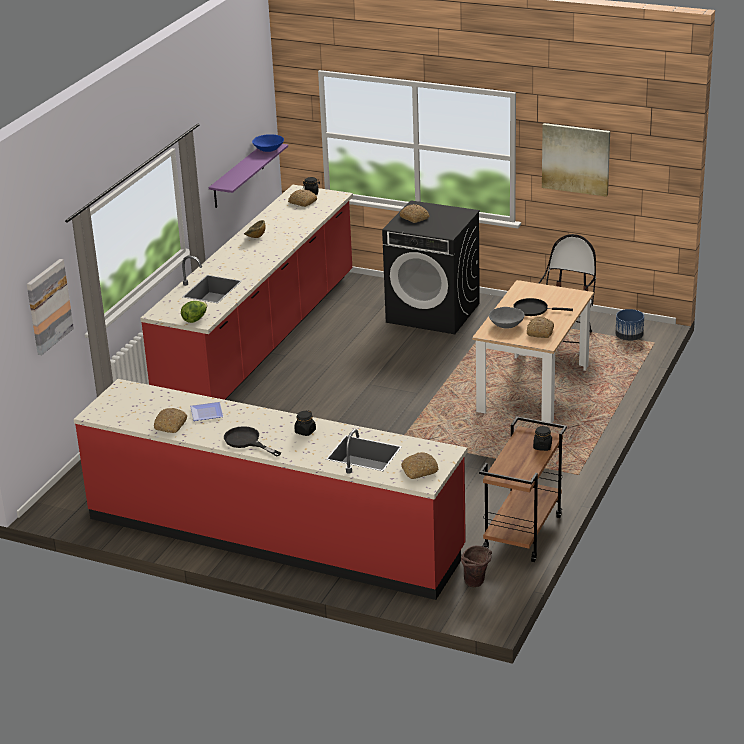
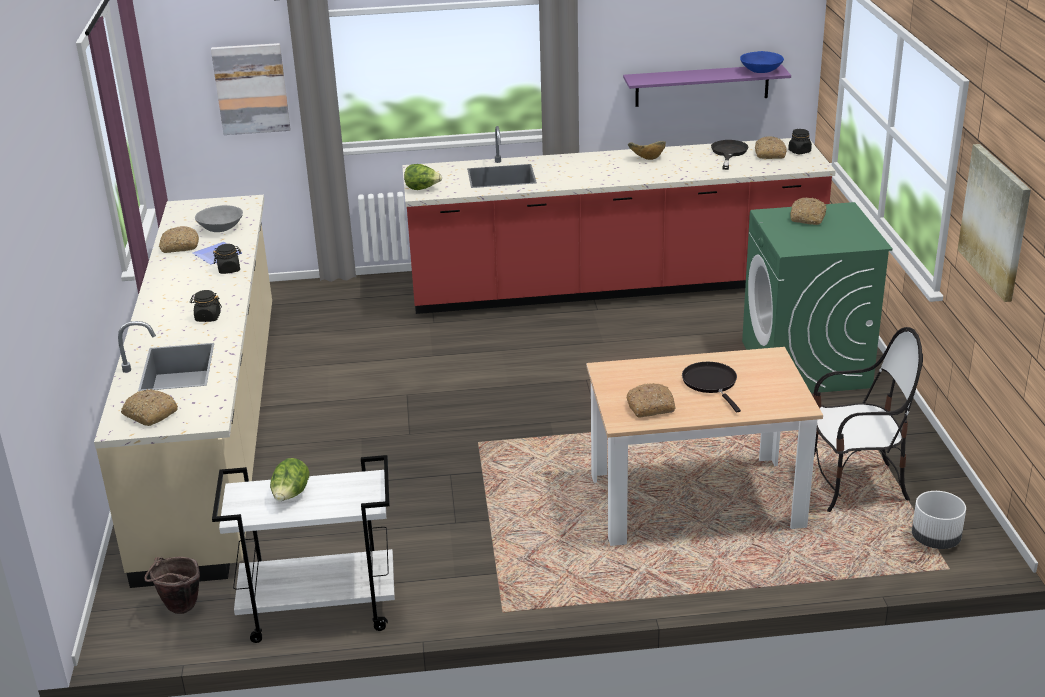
camera: 60 degrees right, 0 degrees up
red counter [74,379,467,600] -> beige counter [94,195,272,588]
black frying pan [224,426,281,456] -> black frying pan moved to [711,140,748,170]
black washing machine [382,200,480,334] -> green washing machine [742,202,893,393]
brown cart [479,416,567,562] -> white cart [212,455,395,643]
grey bowl [489,307,525,328] -> grey bowl moved to [195,205,243,232]
black jar [533,426,552,451] -> black jar moved to [213,244,241,274]
blue planter [615,309,644,341] -> white planter [912,491,966,549]
none -> lettuce [270,458,310,501]

